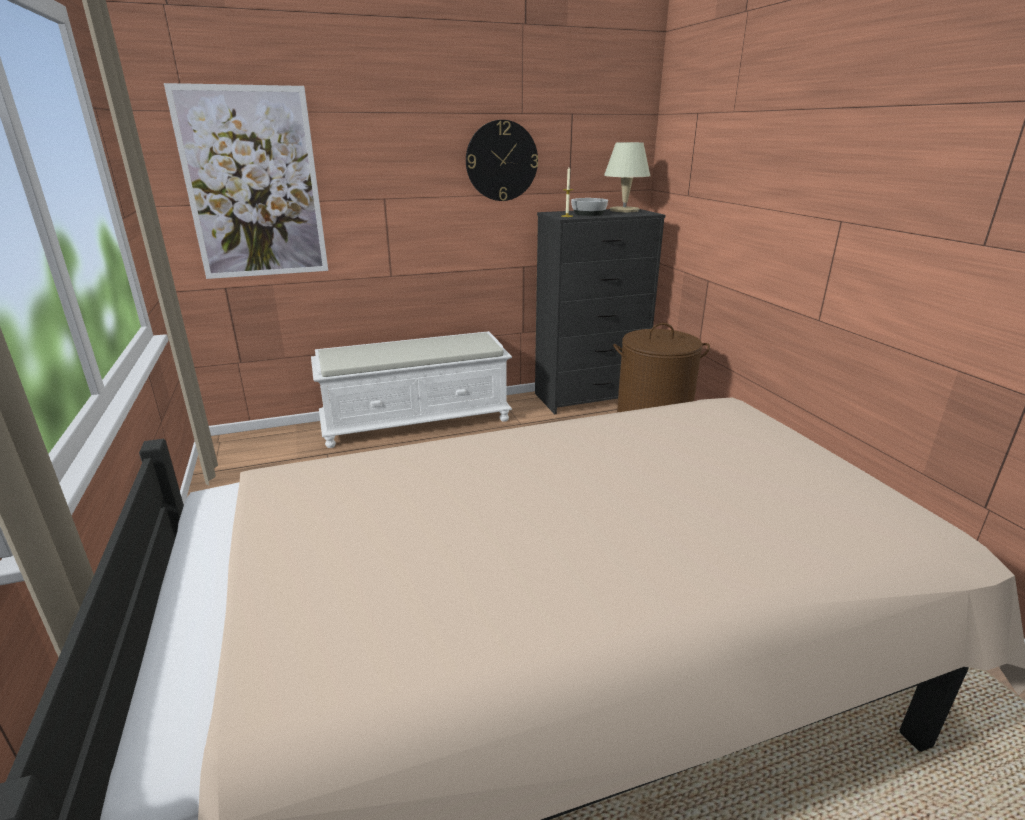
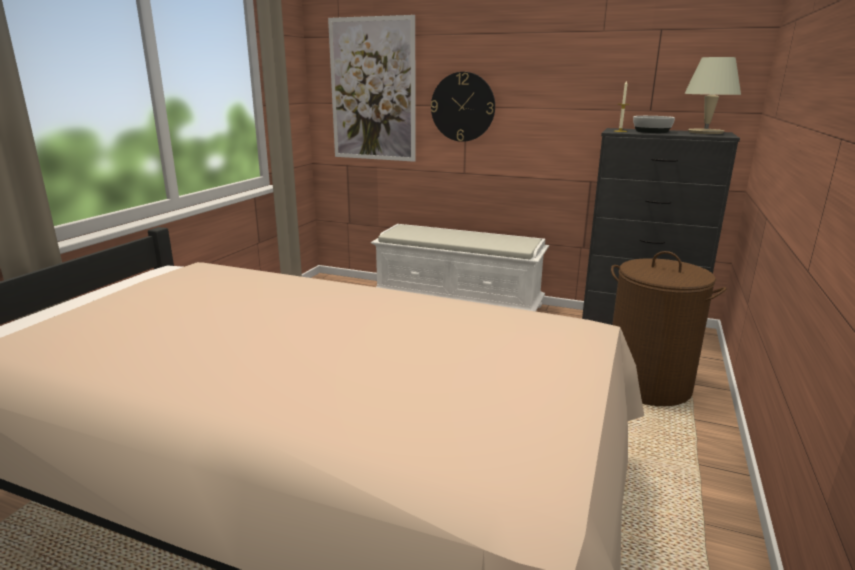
camera: 40 degrees right, 5 degrees down
wall clock [466,120,538,201] -> wall clock moved to [431,72,495,142]

